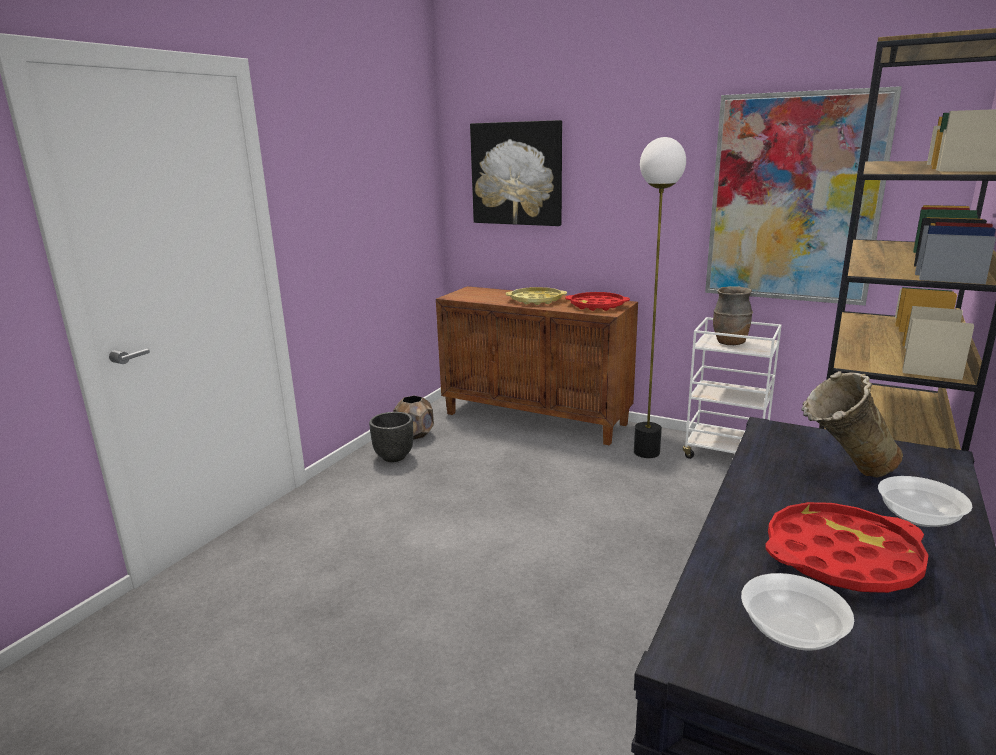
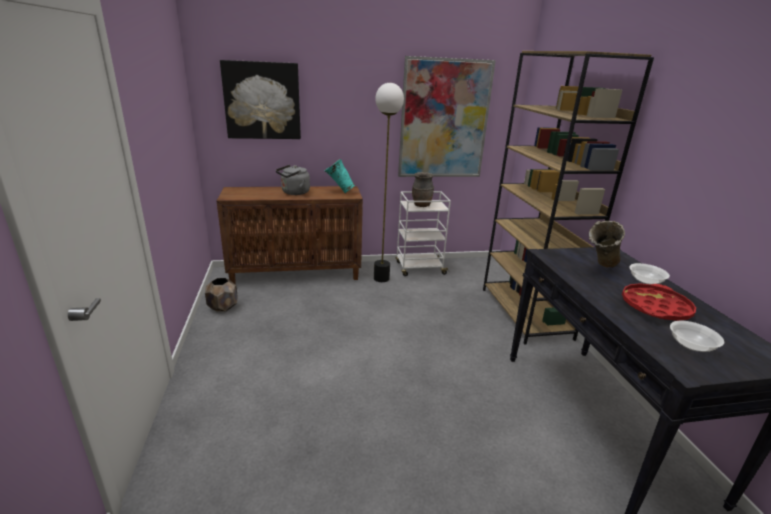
camera: 40 degrees left, 5 degrees up
black planter [369,412,413,462] -> none
yellow tray [506,287,567,305] -> grey kettle [276,165,310,195]
red tray [565,292,630,311] -> turquoise vase [324,159,355,193]

